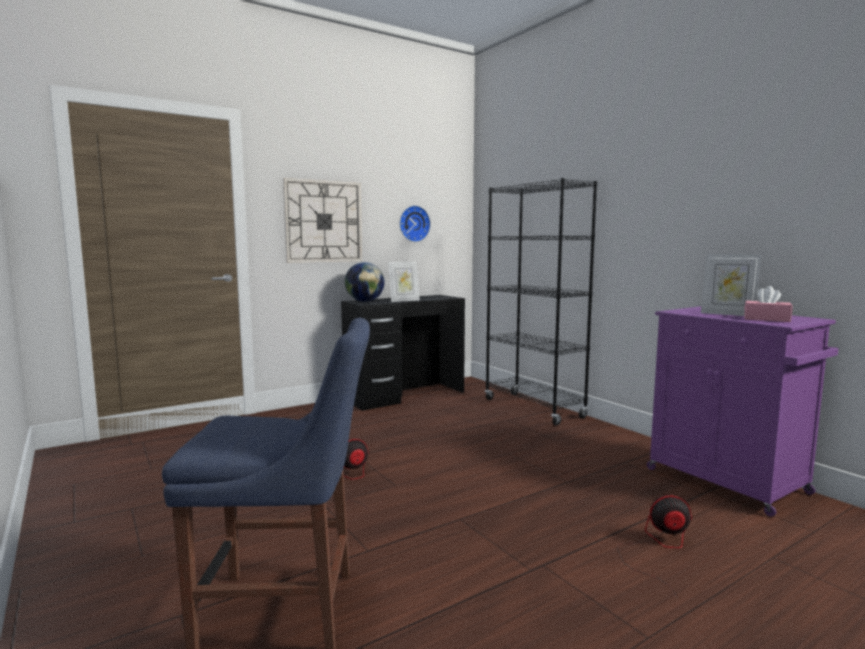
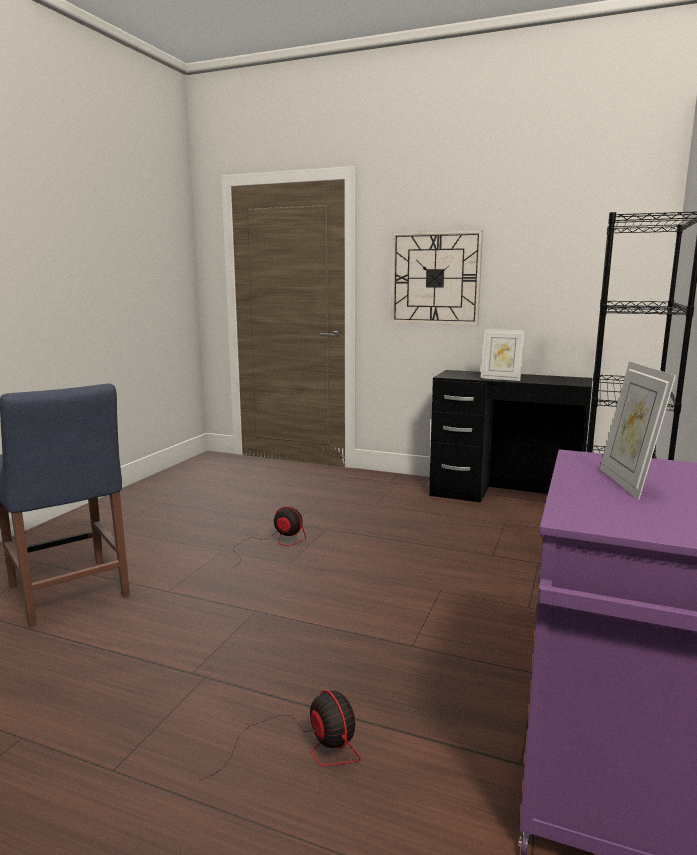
camera: 55 degrees right, 5 degrees up
globe [345,262,385,302] -> none
wall clock [400,205,431,242] -> none
pink tissue box [744,286,793,322] -> none

